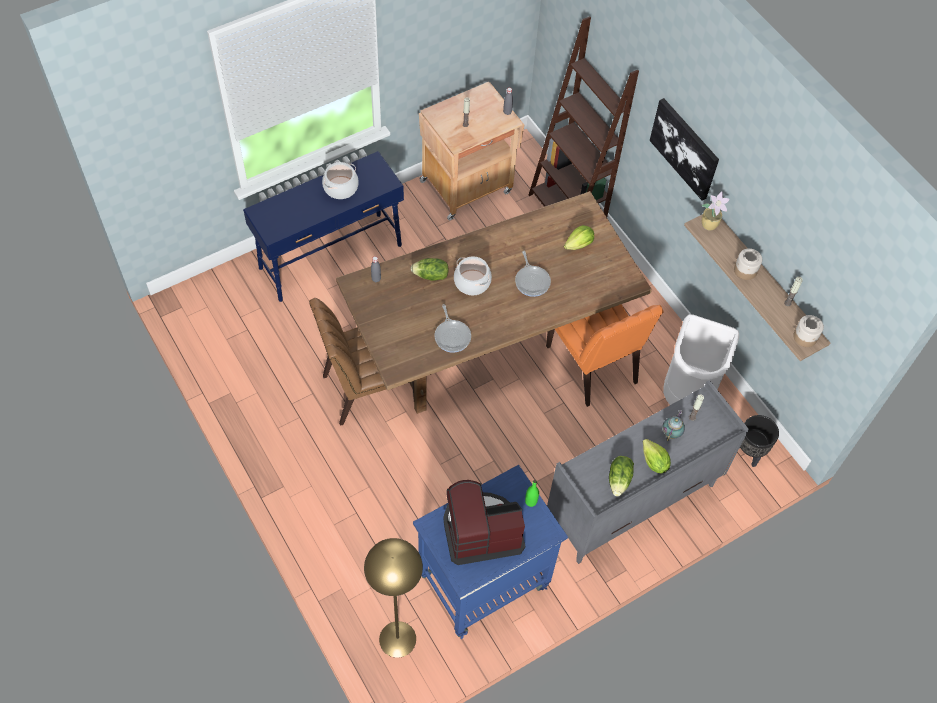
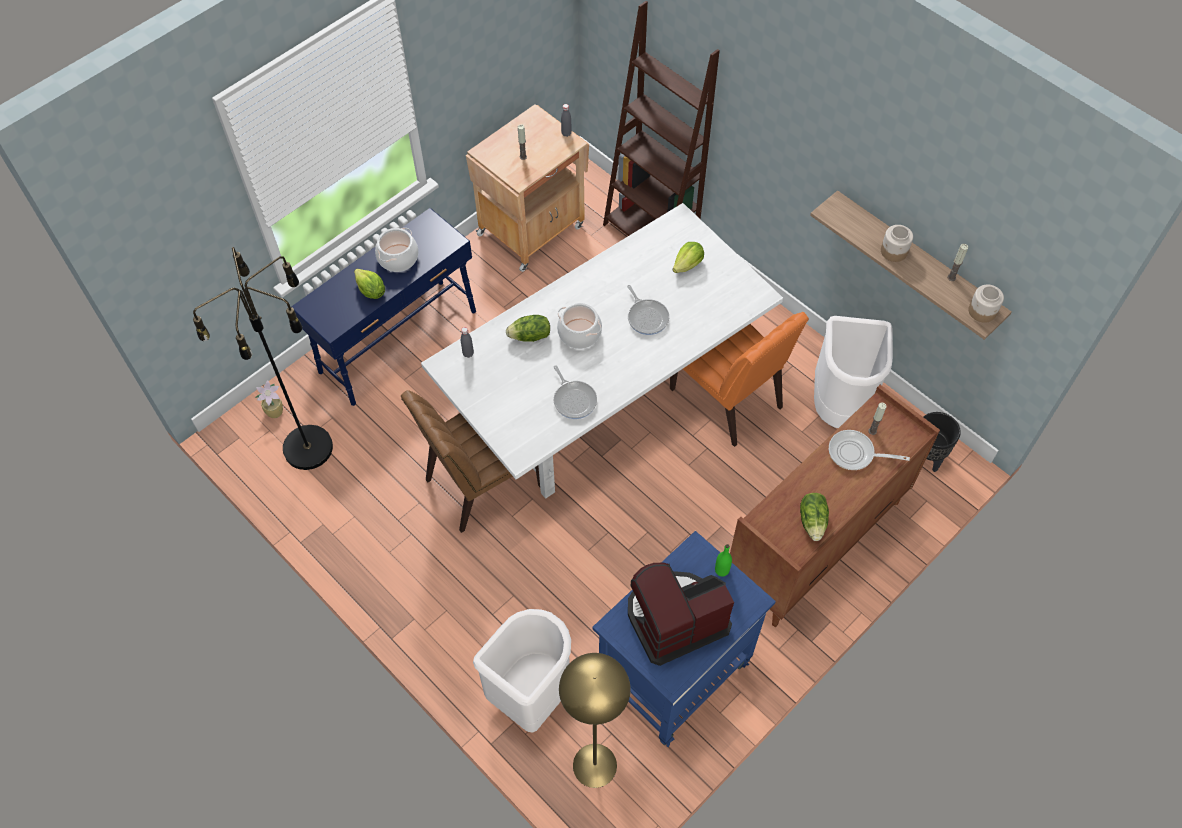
camera: 10 degrees left, 0 degrees up
brown dining table [336,191,652,414] -> white dining table [421,203,783,499]
grey cabinet [547,380,749,564] -> brown cabinet [730,385,940,628]
lettuce [643,439,671,474] -> lettuce moved to [354,269,385,299]
picture [649,98,719,201] -> none
teapot [662,410,685,441] -> frying pan [829,430,910,470]
potted plant [702,191,730,231] -> potted plant moved to [255,380,283,418]
none -> floor lamp [193,247,333,470]
none -> white trash can [473,609,571,733]

